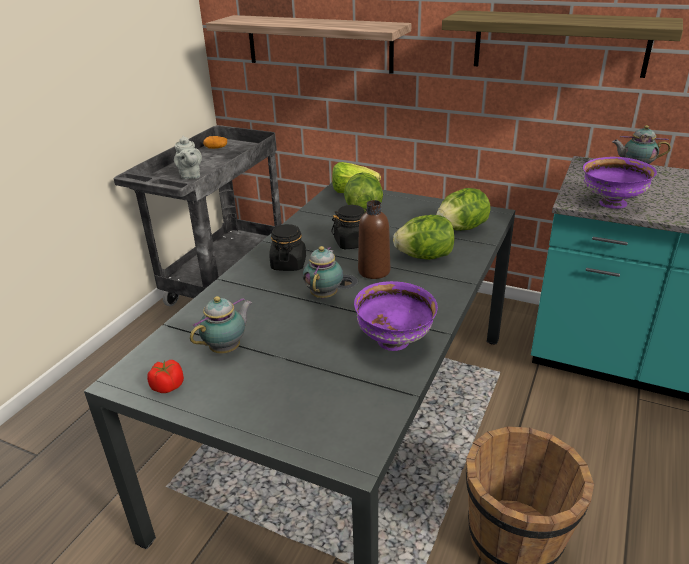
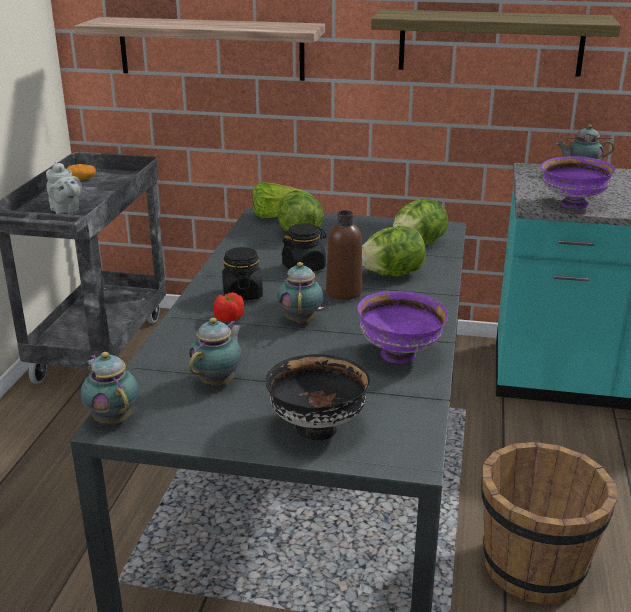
camera: 15 degrees left, 5 degrees down
tomato [147,360,184,393] -> tomato moved to [214,292,244,322]
none -> teapot [81,352,138,424]
none -> black bowl [265,354,370,440]

